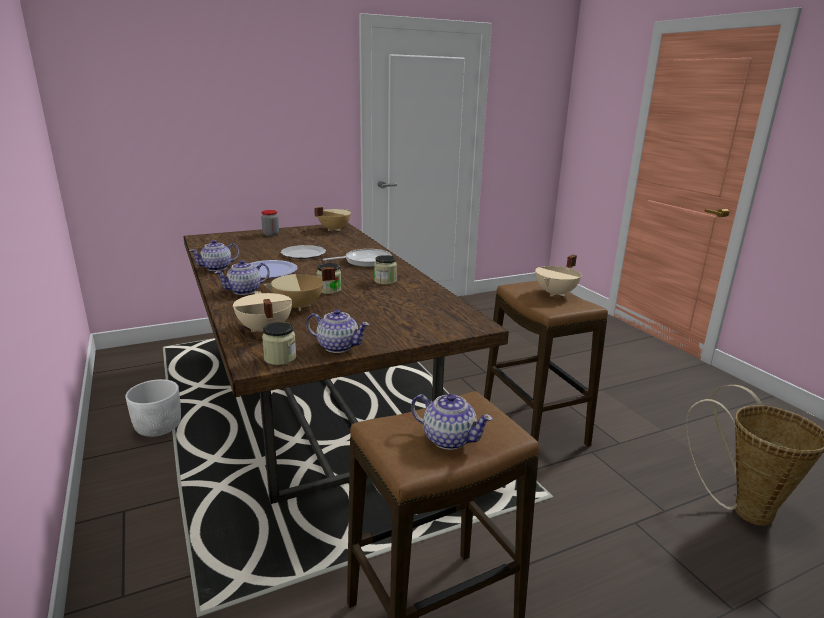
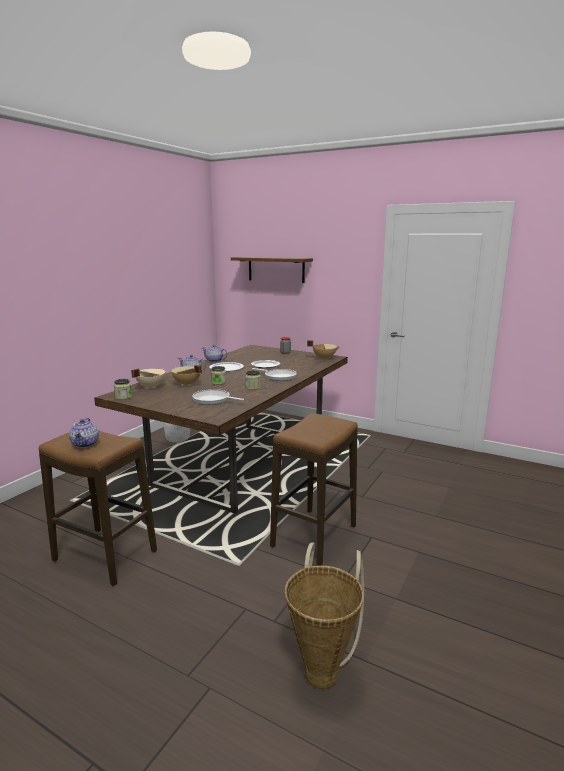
camera: 55 degrees right, 5 degrees down
teapot [306,309,370,353] -> none
beige cooking pot [535,255,582,297] -> none
none -> frying pan [192,389,244,405]
none -> brown shelf [231,257,313,283]

